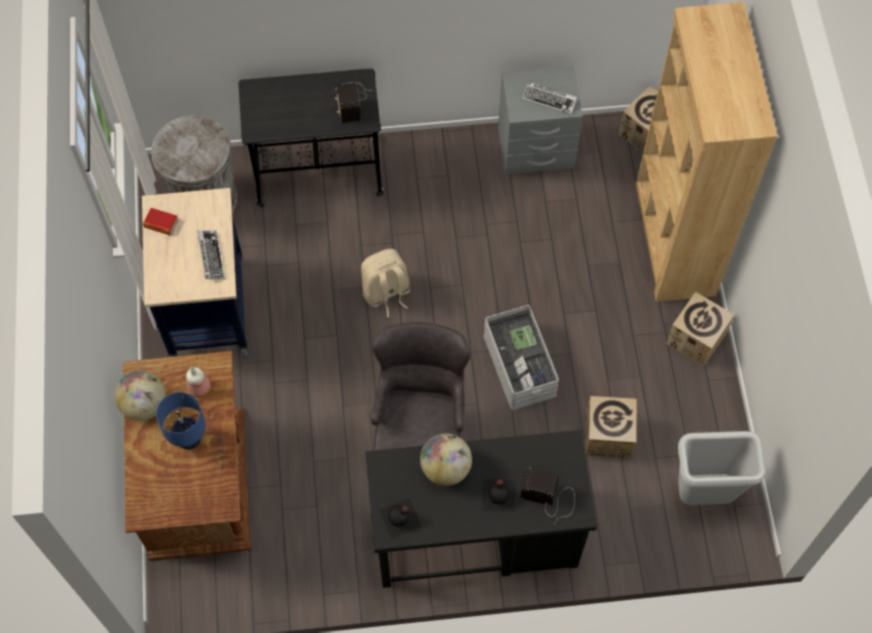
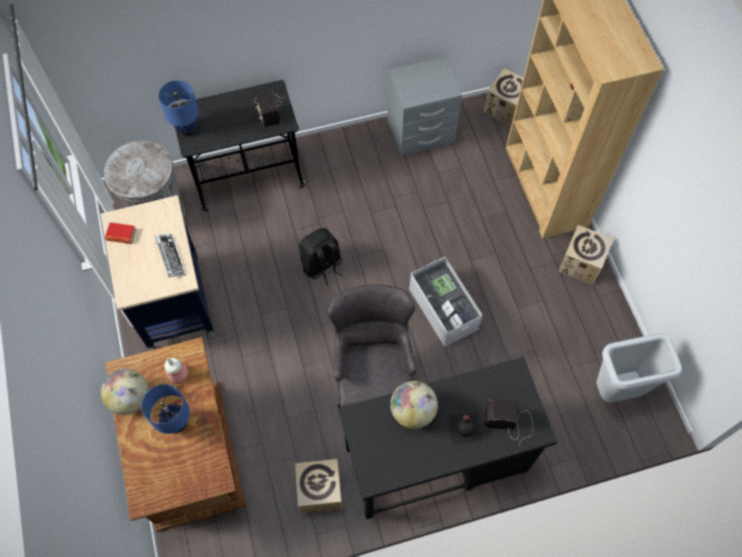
camera: 10 degrees left, 0 degrees up
beige backpack [361,249,410,317] -> black backpack [299,228,343,286]
black bottle [379,498,422,540] -> none
keyboard [522,82,577,115] -> none
cardboard box [586,396,637,459] -> cardboard box moved to [295,459,342,514]
none -> blue table lamp [158,80,199,136]

